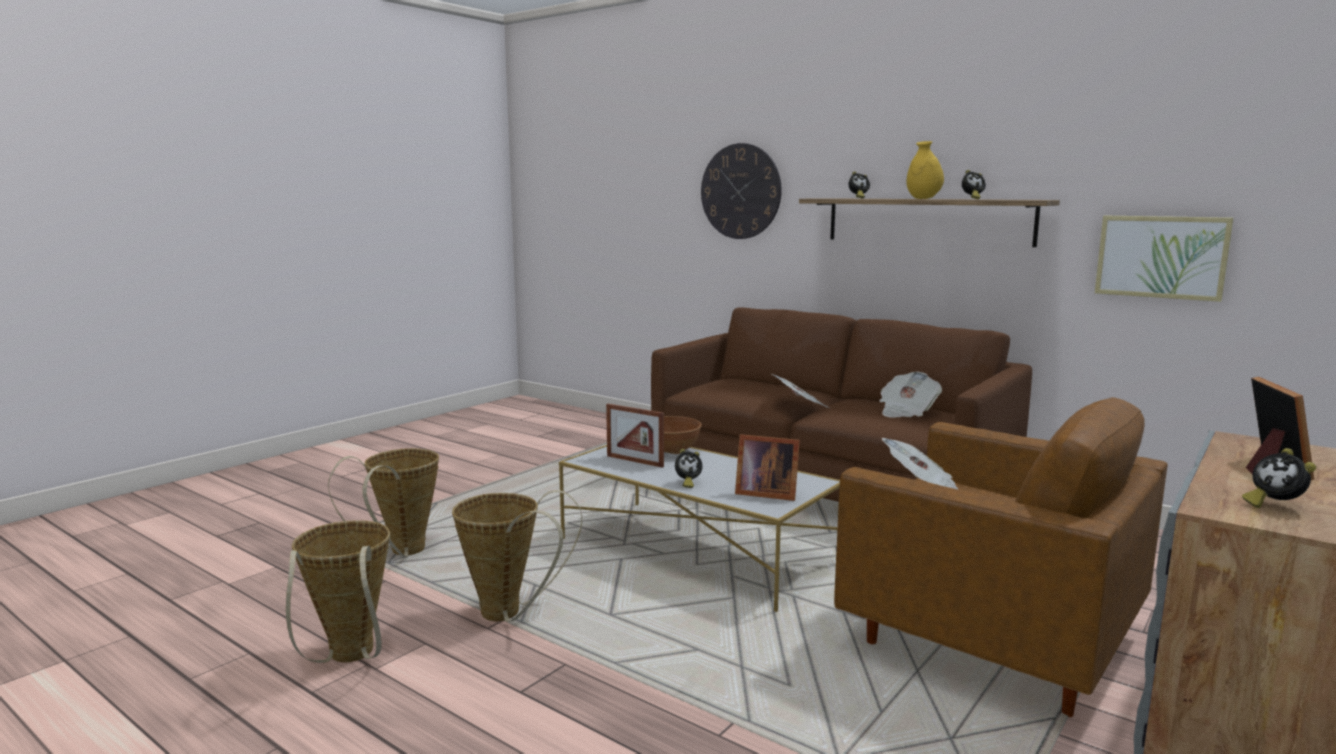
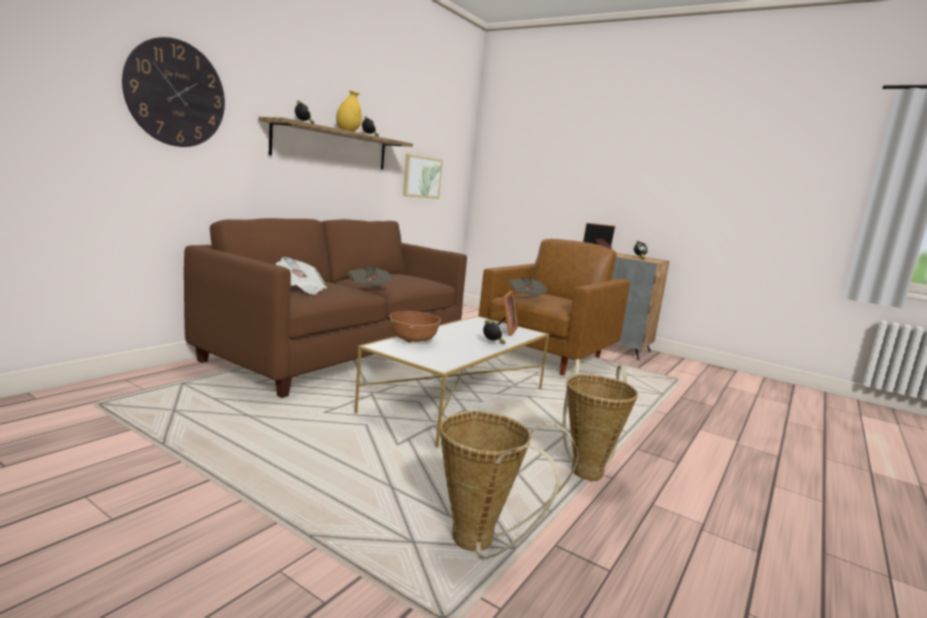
camera: 95 degrees left, 0 degrees up
basket [286,520,390,663] -> none
picture frame [606,404,664,468] -> none
newspaper [880,371,942,418] -> newspaper moved to [276,257,327,295]

